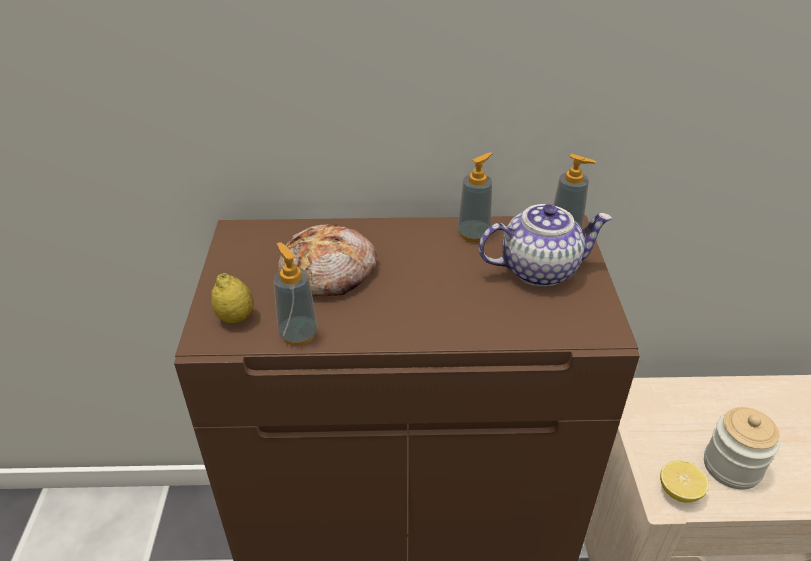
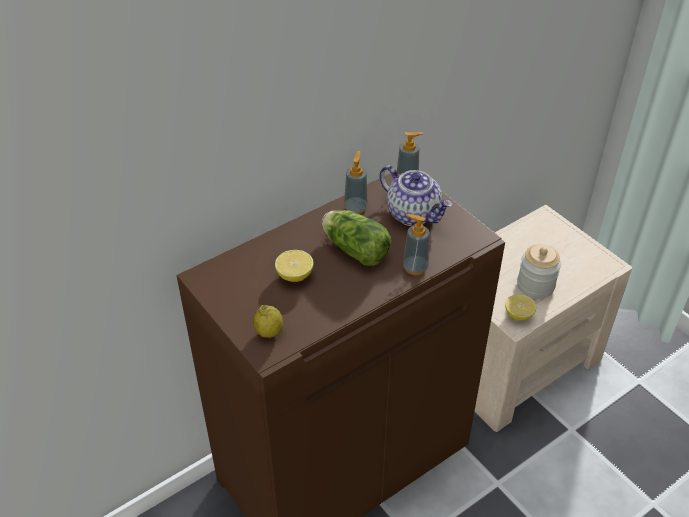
camera: 35 degrees left, 5 degrees up
soap dispenser [273,242,318,346] -> soap dispenser moved to [403,214,430,275]
bread [277,224,377,296] -> lemon [275,250,314,282]
teapot [478,204,612,287] -> teapot turned 90 degrees clockwise [379,165,452,226]
none -> lettuce [322,210,391,266]

